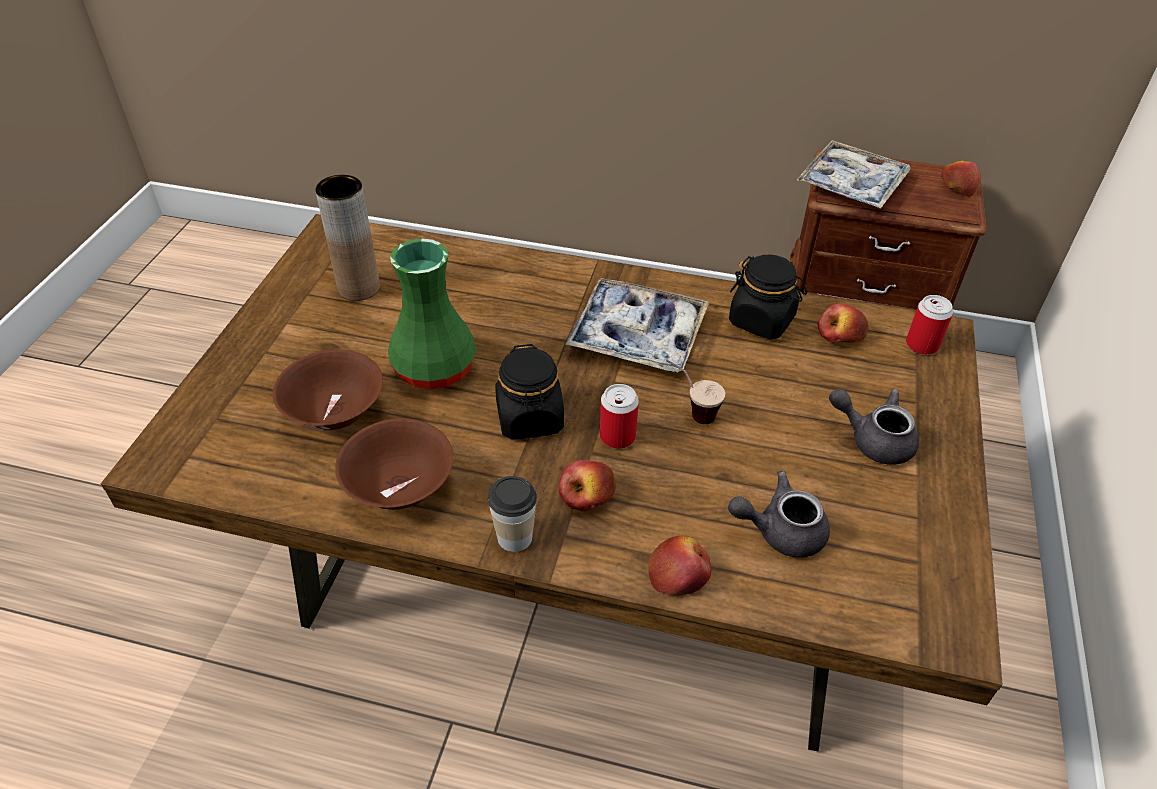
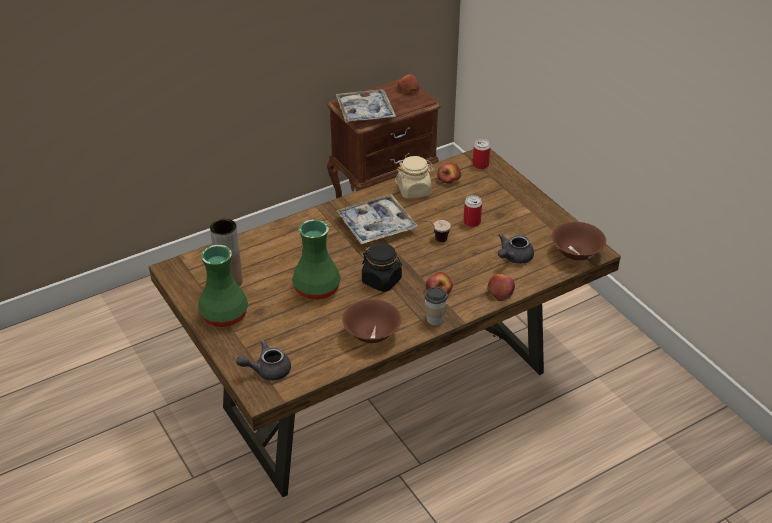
camera: 45 degrees left, 5 degrees down
brown bowl [273,349,383,430] -> brown bowl moved to [552,222,606,260]
can [600,384,639,449] -> can moved to [463,195,482,227]
black jar [729,255,807,339] -> beige jar [395,156,435,199]
grey teapot [829,388,919,465] -> grey teapot moved to [236,340,291,381]
none -> green vase [198,245,248,327]

